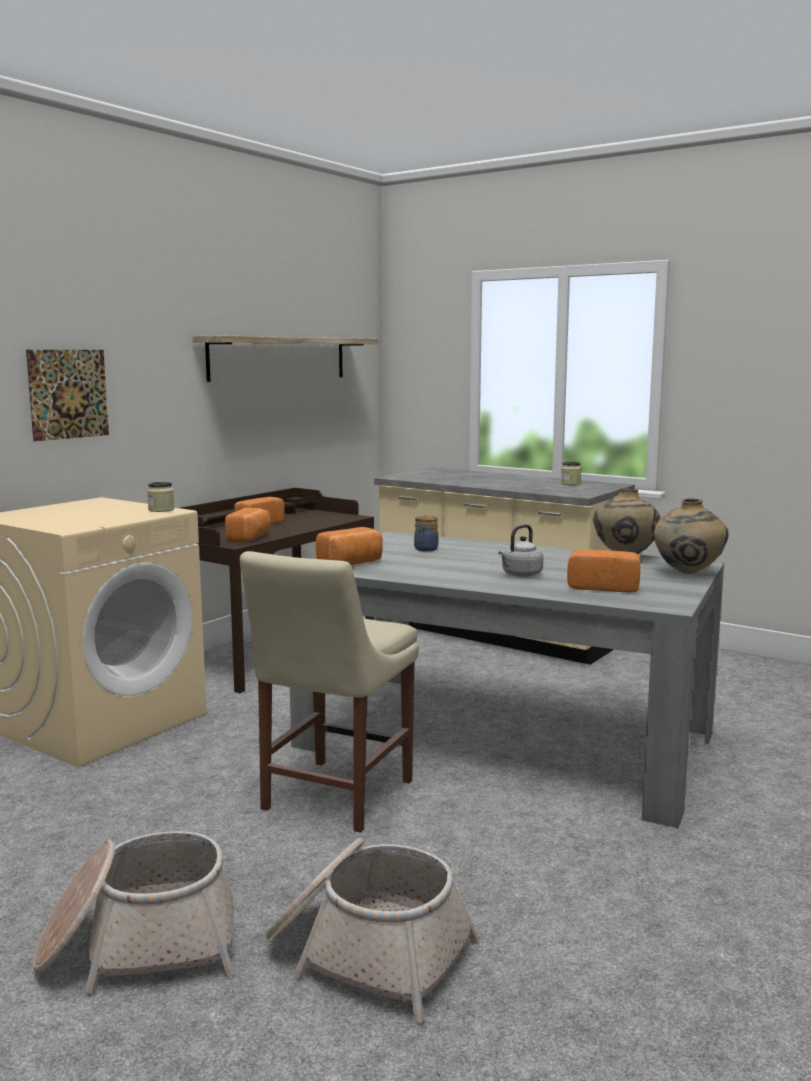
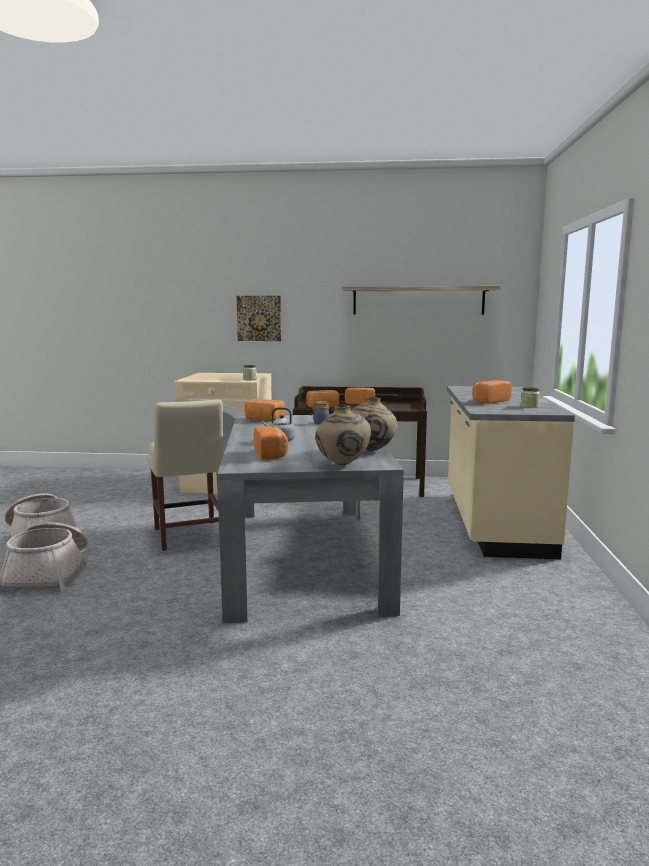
camera: 60 degrees right, 0 degrees up
beige chair [240,551,419,833] -> beige chair turned 105 degrees counterclockwise [147,399,224,551]
none -> bread [472,380,512,404]

